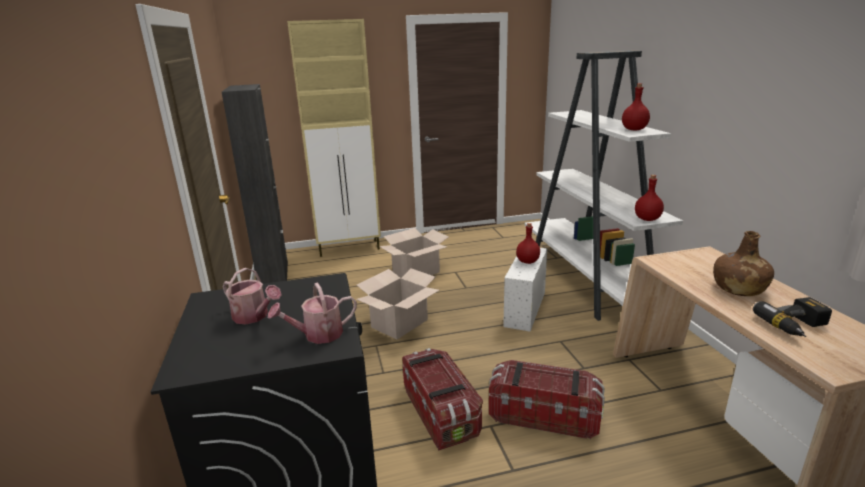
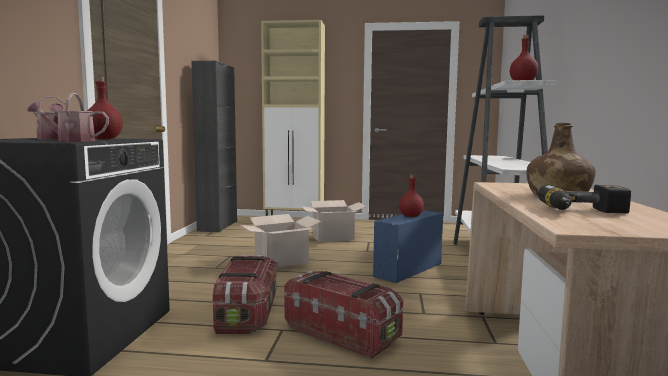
camera: 20 degrees right, 15 degrees down
white storage box [503,248,547,332] -> blue storage box [373,210,443,283]
red bottle [635,175,664,221] -> red bottle moved to [87,76,123,139]

